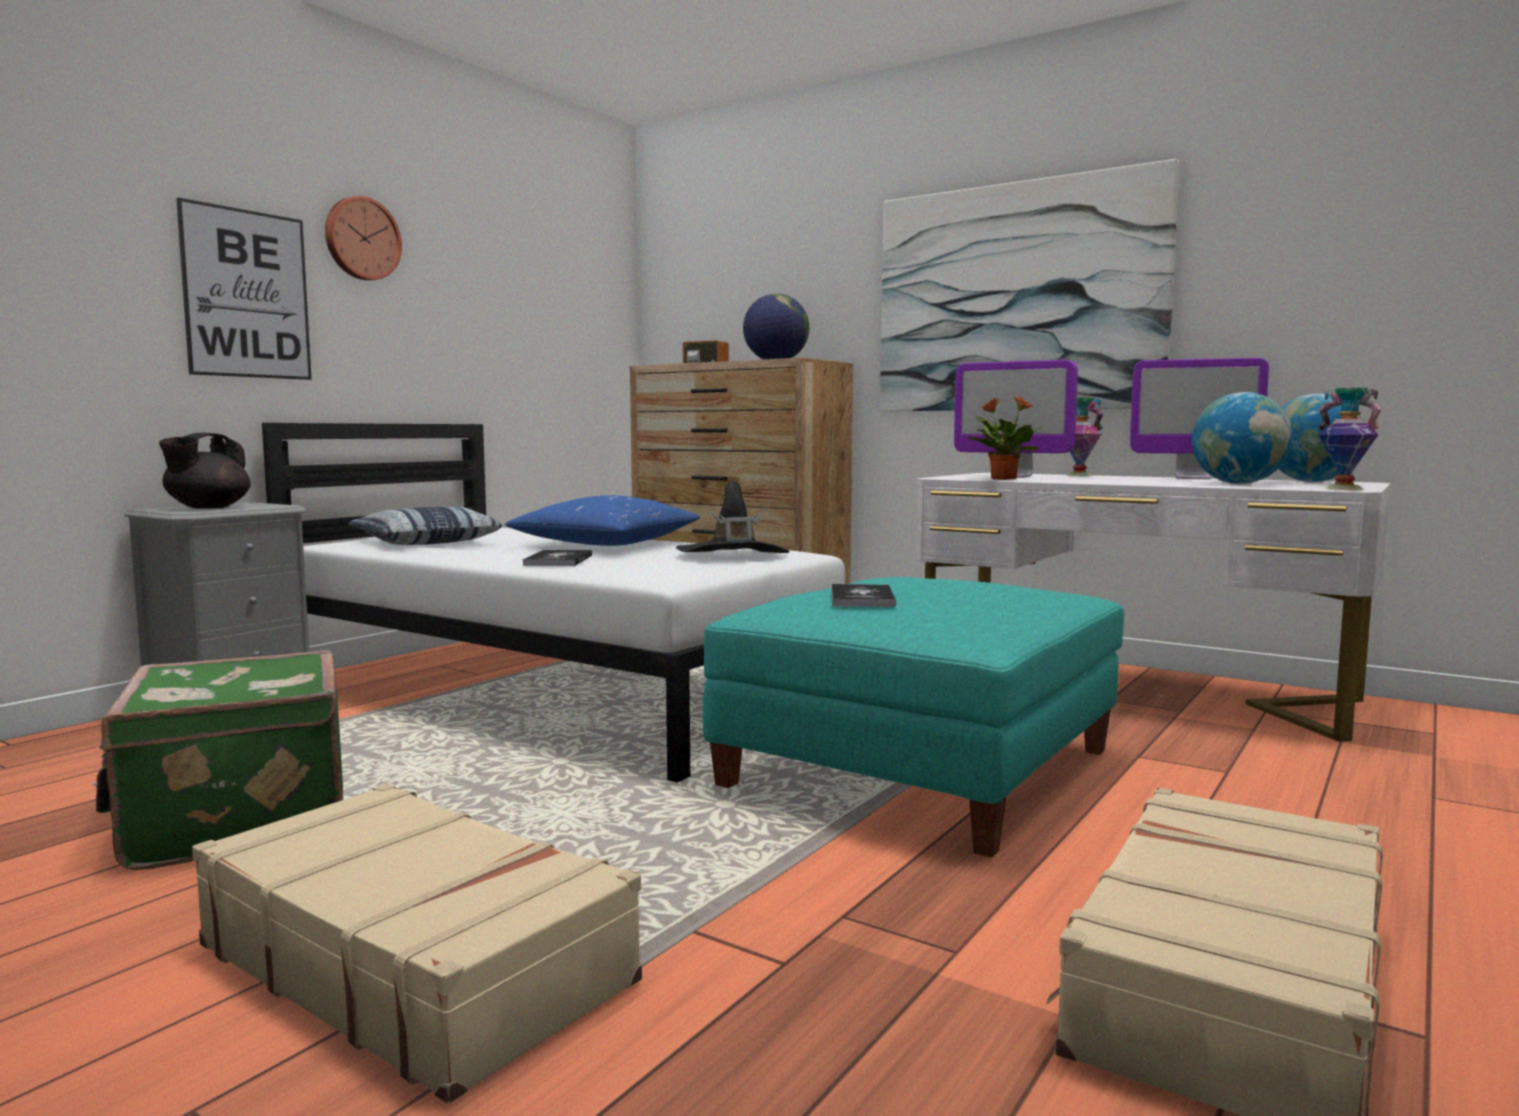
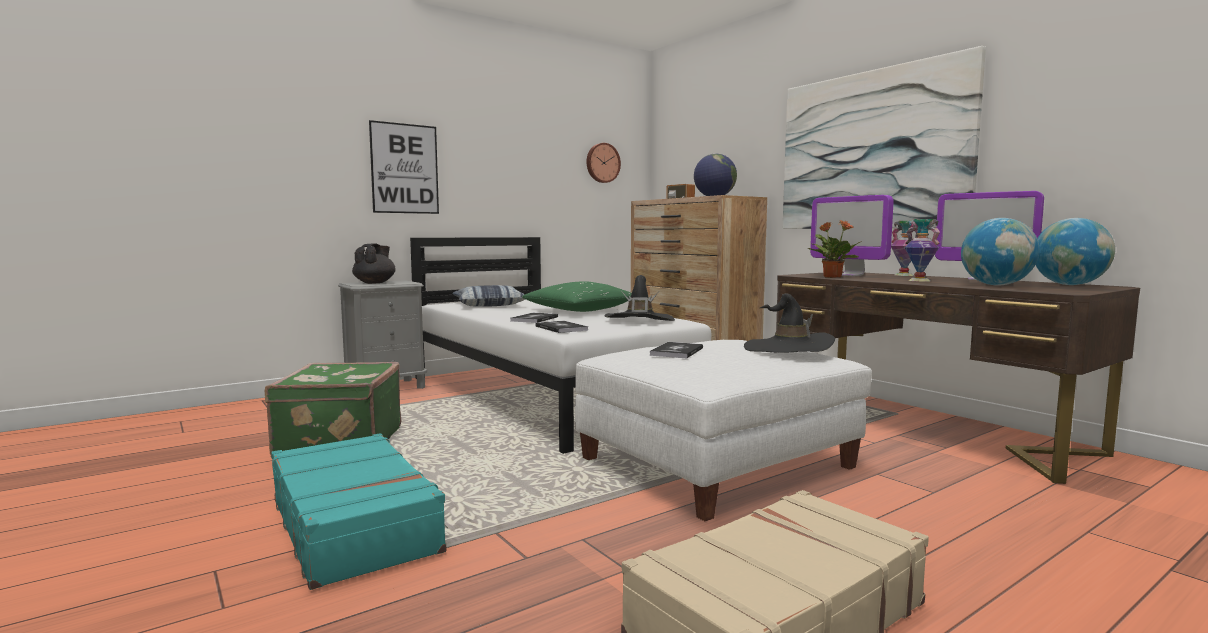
camera: 20 degrees right, 0 degrees up
black teapot [159,433,251,509] -> black teapot turned 150 degrees clockwise [352,244,396,284]
beige suitcase [192,784,642,1104] -> turquoise suitcase [271,433,448,590]
wall clock [325,196,402,280] -> wall clock moved to [586,143,621,183]
blue pillow [505,495,700,546] -> green pillow [522,281,632,312]
turquoise ottoman [703,577,1124,858] -> white ottoman [575,340,872,521]
white desk [916,473,1390,742] -> brown desk [776,272,1140,484]
vase [1318,388,1382,490] -> vase moved to [904,219,940,282]
none -> book [535,321,588,333]
none -> black hat [744,293,835,353]

